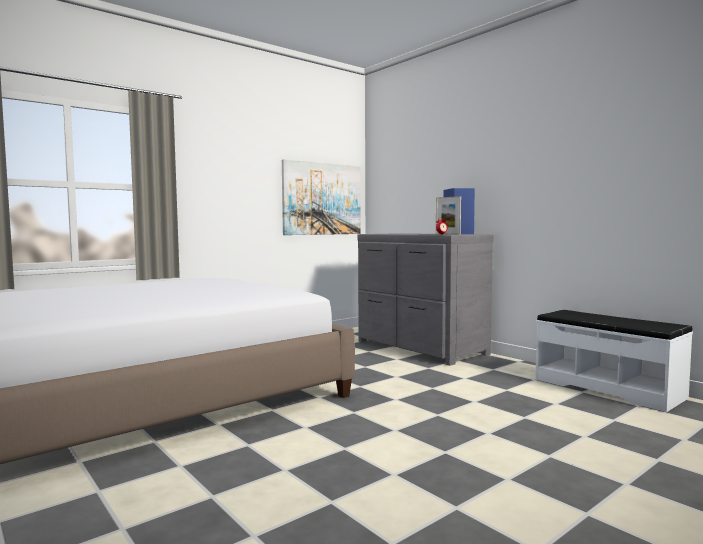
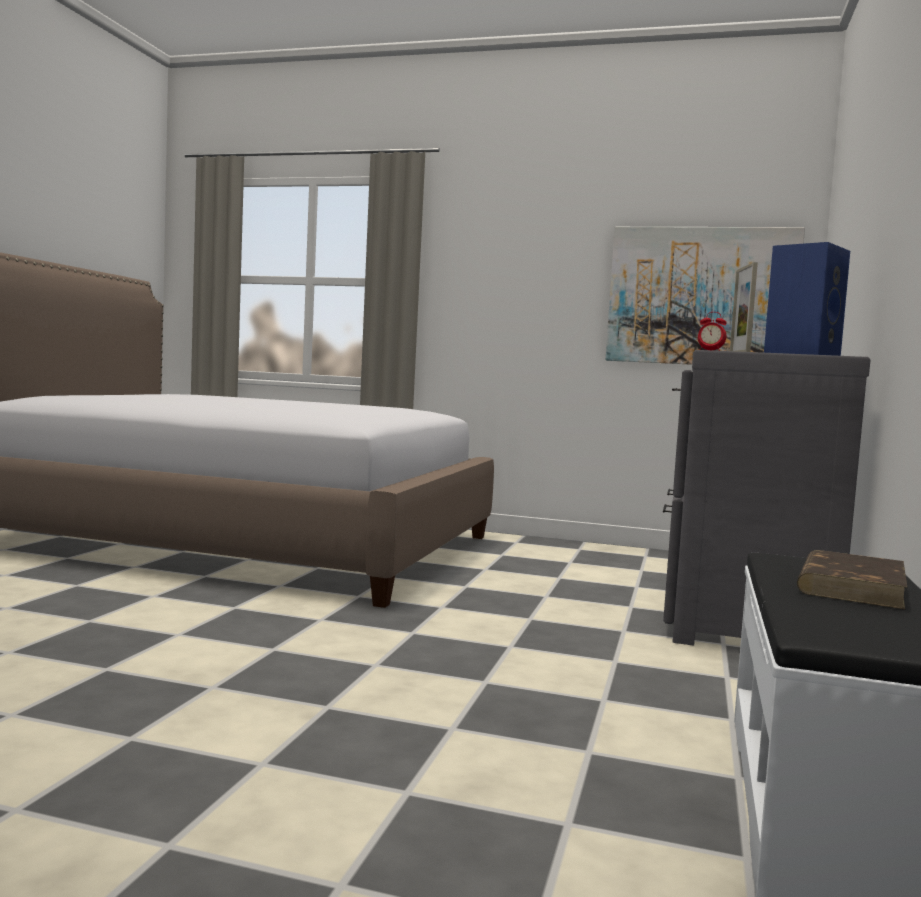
camera: 55 degrees right, 0 degrees up
none -> brown book [797,550,907,609]

